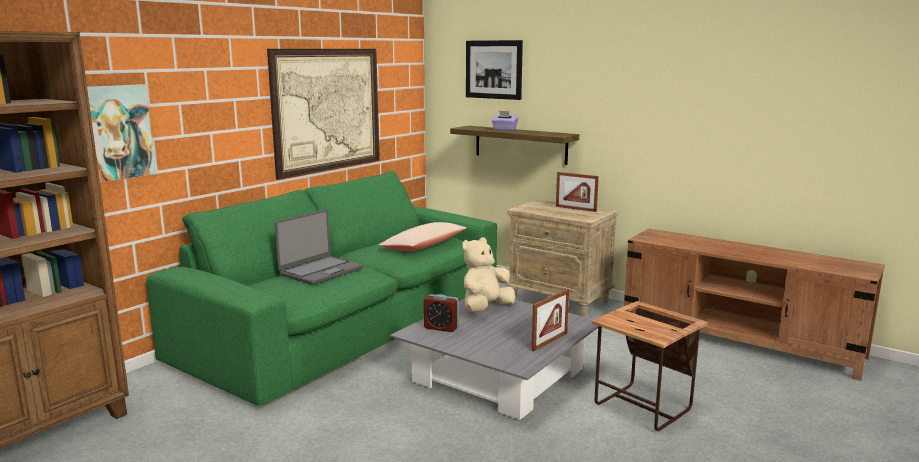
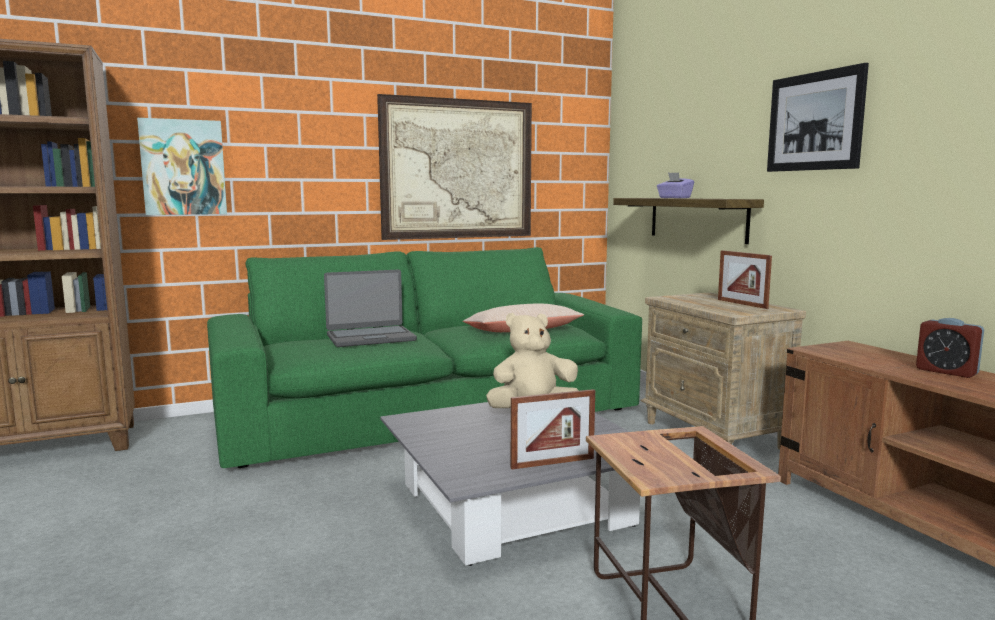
camera: 30 degrees right, 5 degrees down
alarm clock [424,294,459,332] -> alarm clock moved to [916,318,984,378]
picture [466,40,523,100] -> picture moved to [767,63,869,172]

